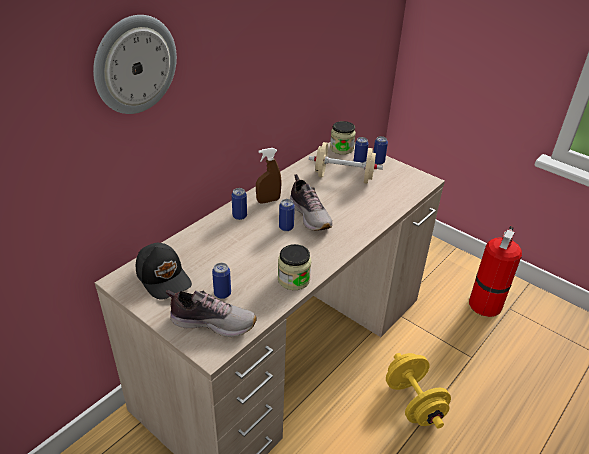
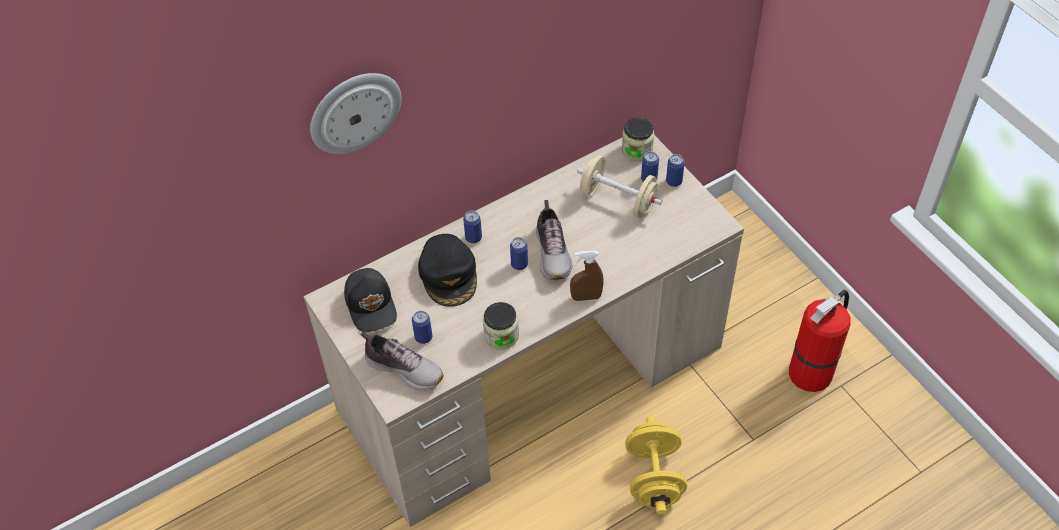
camera: 20 degrees right, 15 degrees up
brown spray bottle [256,148,281,204] -> brown spray bottle moved to [570,251,604,301]
none -> black cap [418,234,477,307]

